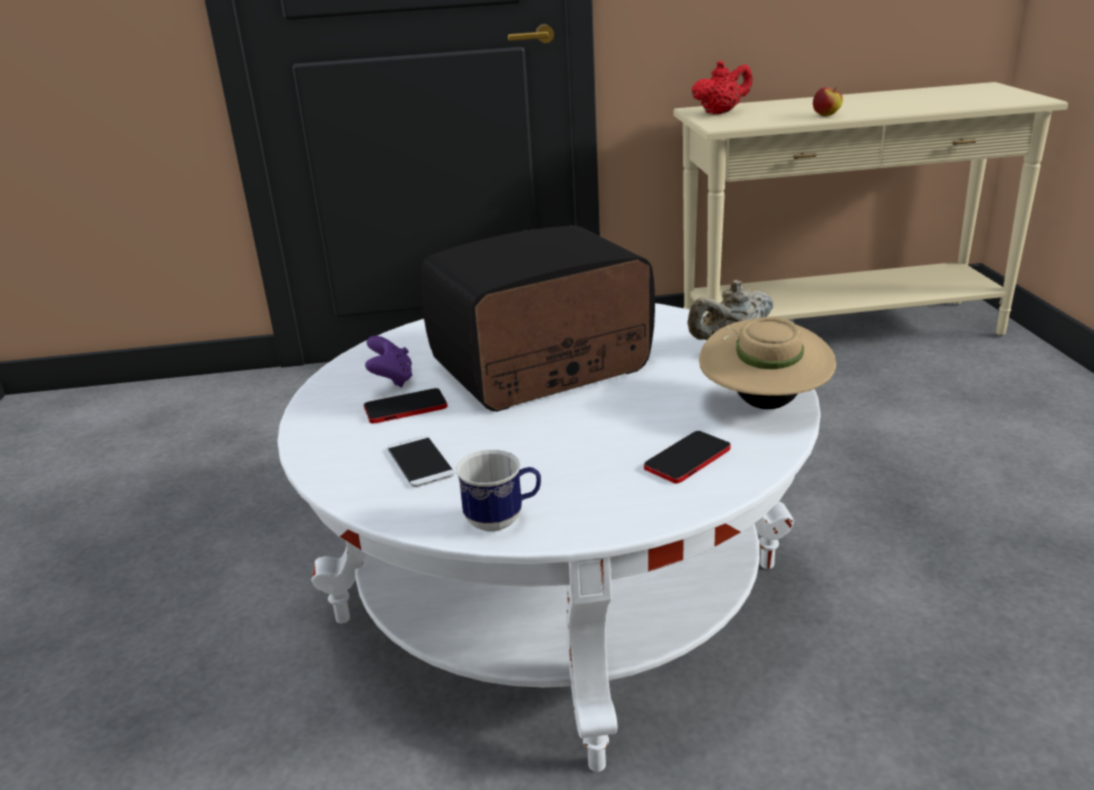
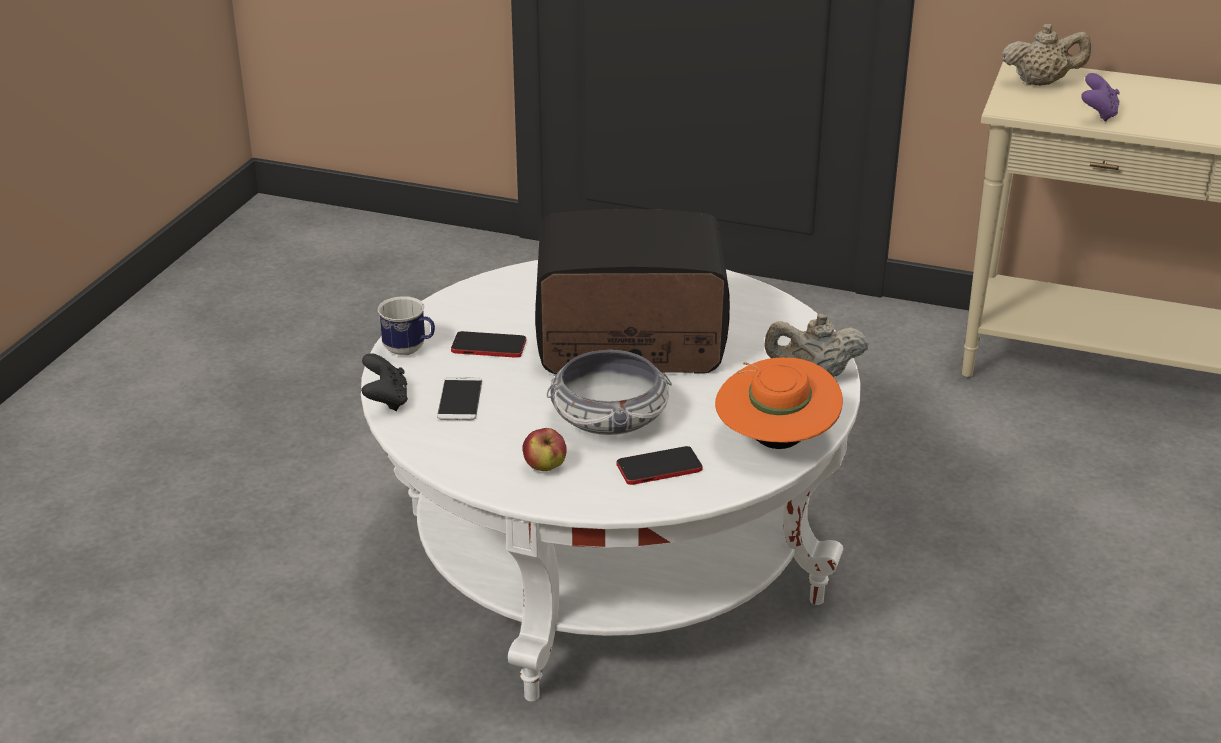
camera: 25 degrees right, 5 degrees up
purple game controller [365,336,412,387] -> purple game controller moved to [1081,73,1120,122]
mug [456,450,541,532] -> mug moved to [378,296,435,356]
red teapot [691,60,753,115] -> beige teapot [1002,24,1091,86]
beige hat [699,317,836,409] -> orange hat [715,357,843,449]
apple [813,87,843,116] -> apple moved to [522,428,567,471]
none -> black game controller [361,353,408,411]
none -> bowl [547,350,672,435]

